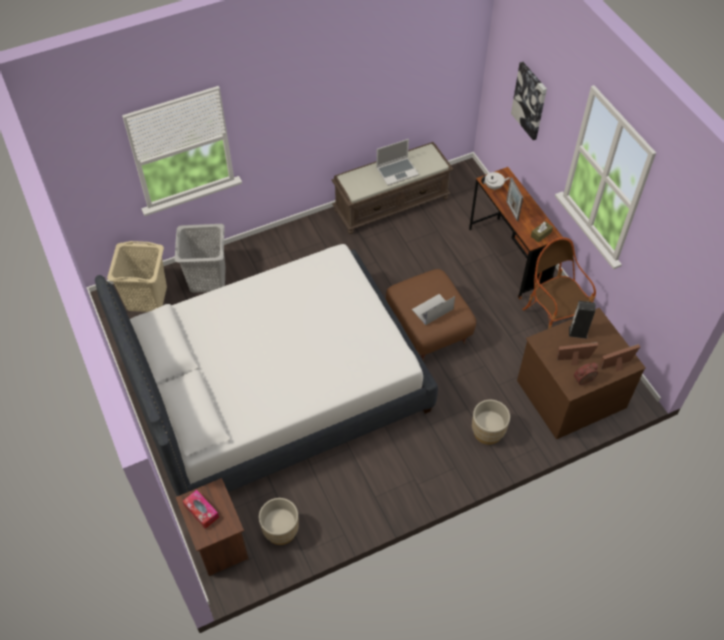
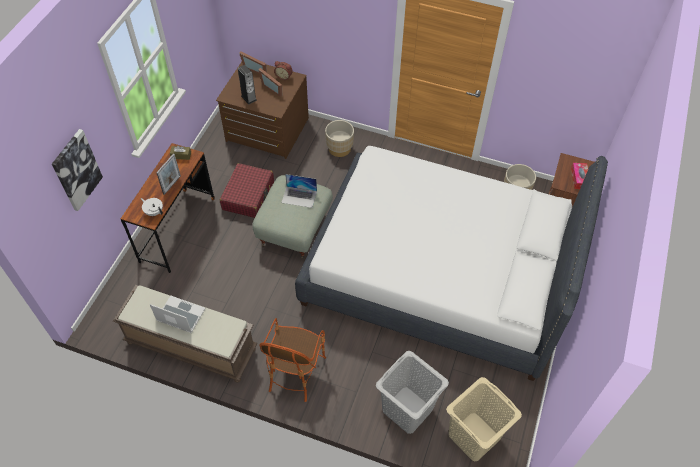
camera: 135 degrees left, 0 degrees up
brown ottoman [386,269,476,361] -> grey ottoman [252,175,333,259]
armchair [522,237,596,329] -> armchair moved to [260,318,326,402]
none -> red suitcase [220,163,274,218]

